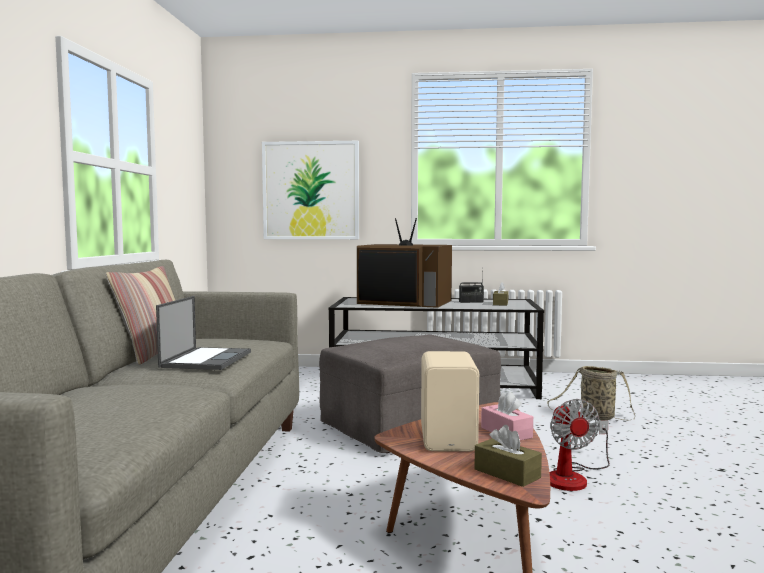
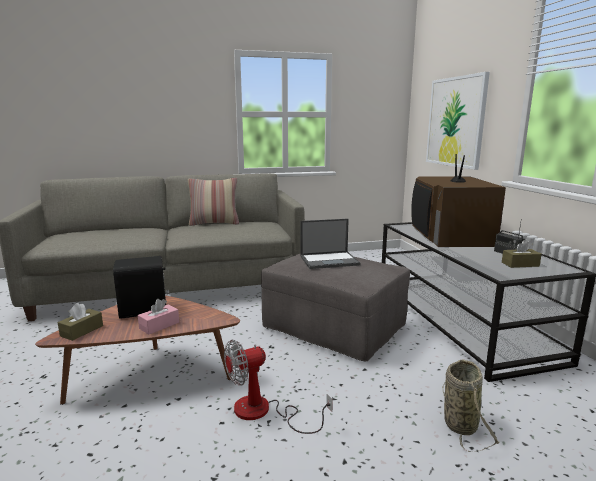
camera: 70 degrees right, 10 degrees up
laptop [156,296,251,370] -> laptop moved to [300,219,361,269]
beige speaker [421,351,479,452] -> black speaker [113,256,169,319]

